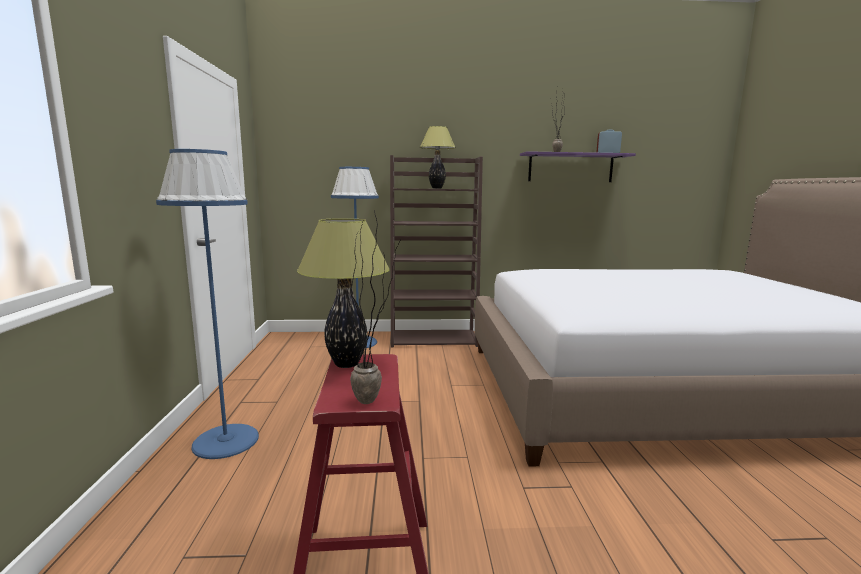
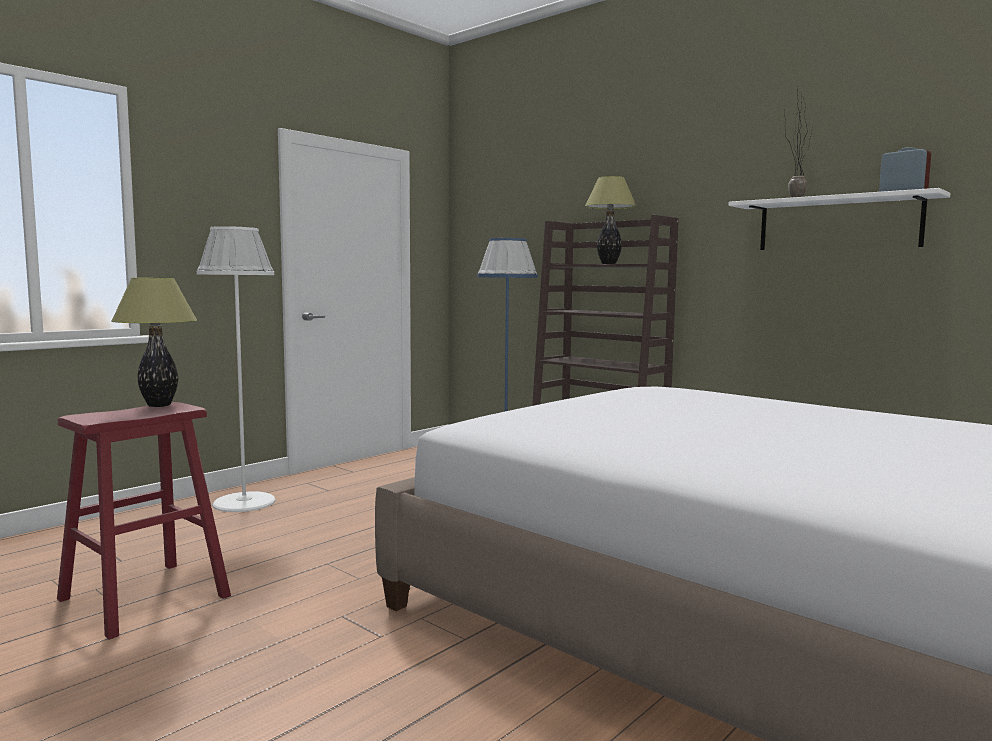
camera: 45 degrees right, 5 degrees down
blue floor lamp [156,149,259,459] -> white floor lamp [197,226,276,512]
potted plant [346,210,400,404] -> none
purple shelf [520,151,636,182] -> white shelf [728,188,950,250]

